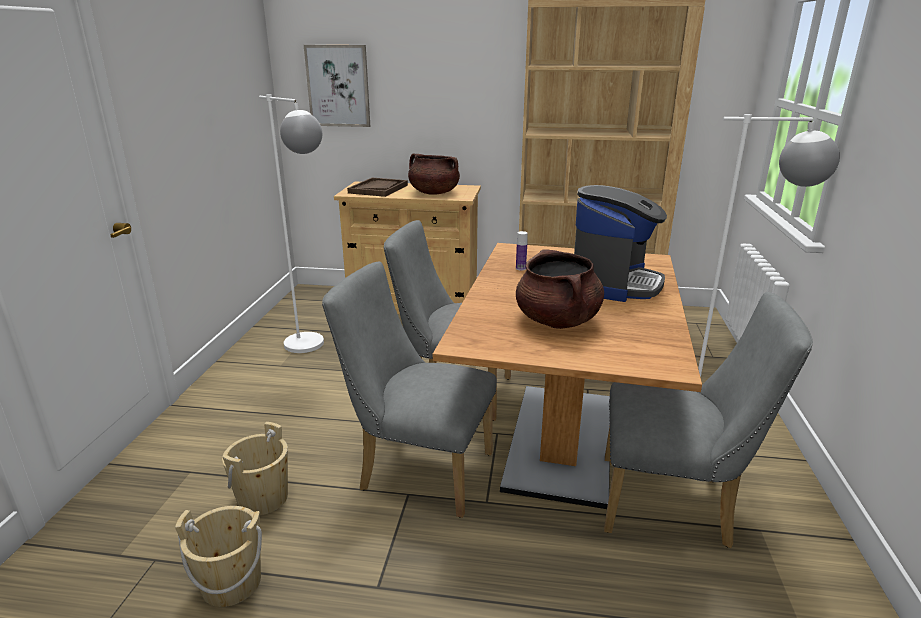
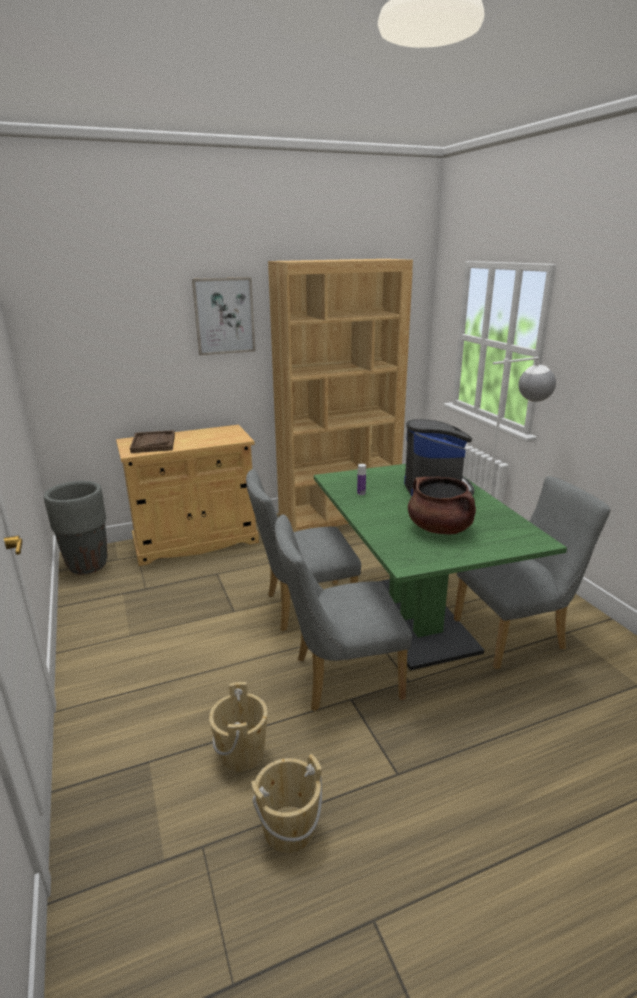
camera: 30 degrees left, 0 degrees up
white floor lamp [259,95,324,353] -> none
picture [304,45,370,127] -> picture moved to [192,277,255,356]
brown cooking pot [408,154,460,195] -> none
brown dining table [433,243,702,509] -> green dining table [314,464,567,670]
none -> grey planter [44,481,107,574]

